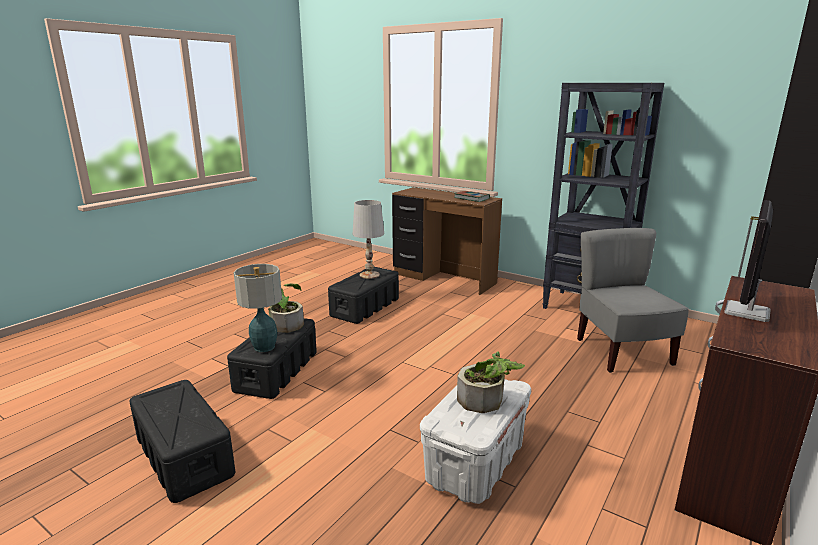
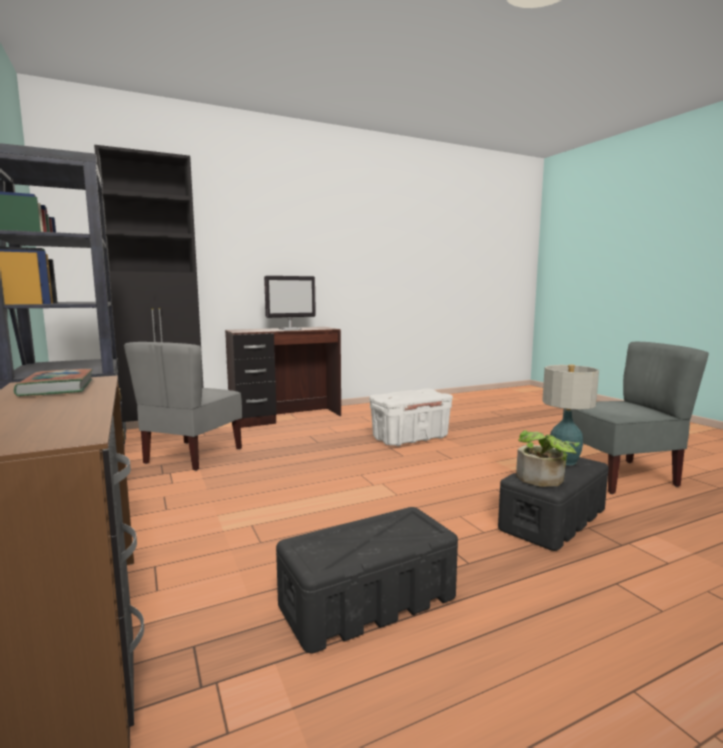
camera: 150 degrees left, 10 degrees down
black storage box [129,380,235,503] -> grey chair [563,342,709,494]
white table lamp [353,200,384,279] -> none
potted plant [457,351,525,413] -> none

